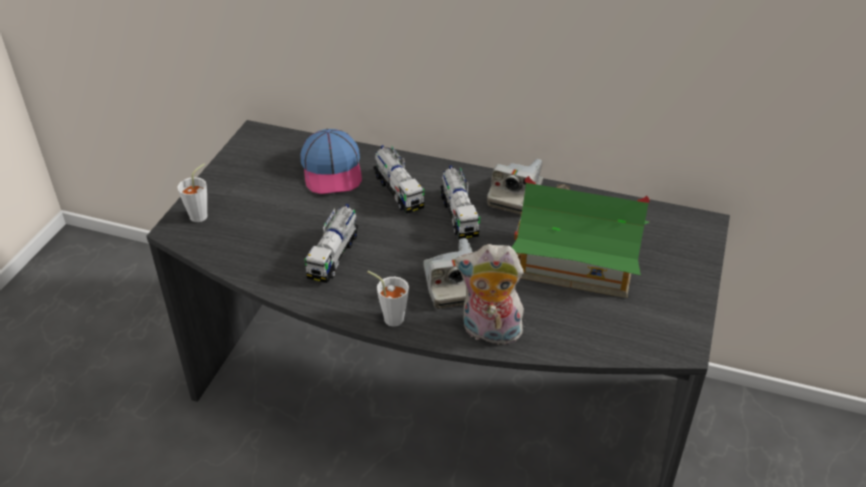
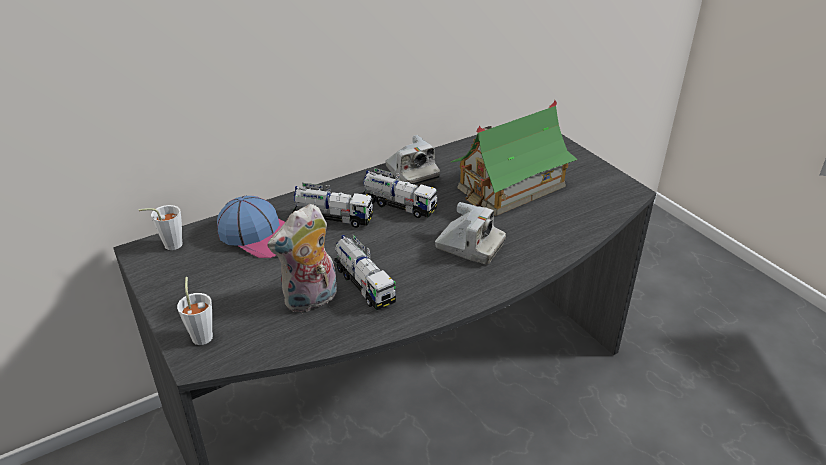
camera: 50 degrees left, 5 degrees down
white cup [367,270,409,327] -> white cup moved to [139,205,183,250]
plush toy [455,244,525,345] -> plush toy moved to [267,204,337,312]

